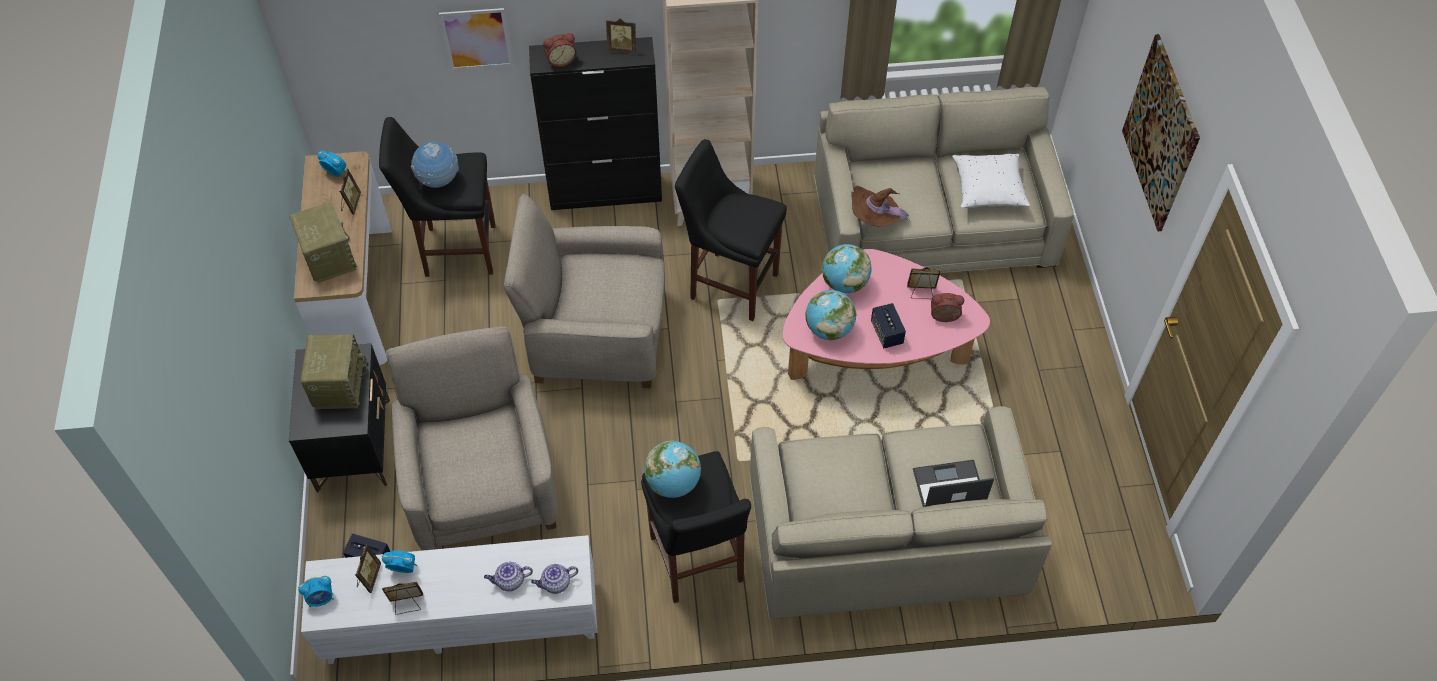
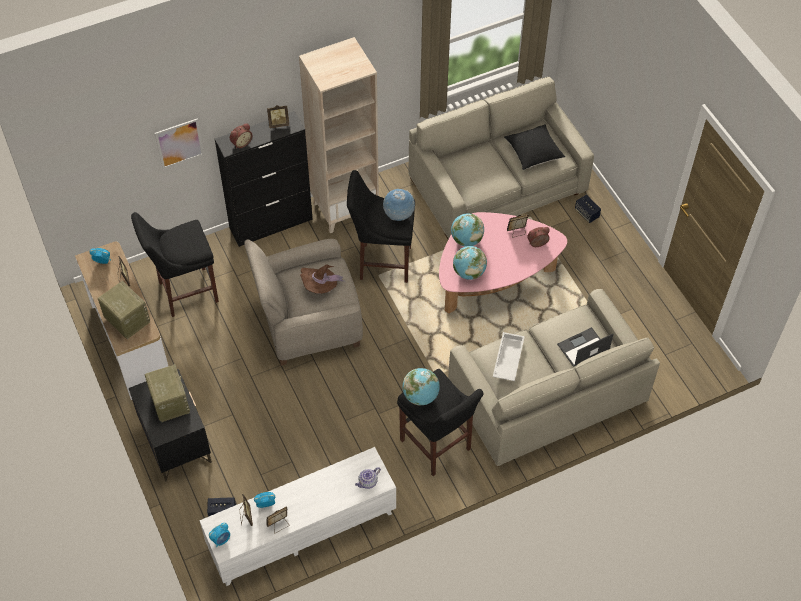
camera: 20 degrees left, 0 degrees up
beige armchair [386,326,558,550] -> none
globe [411,142,459,188] -> globe moved to [383,189,415,221]
teapot [484,562,533,591] -> none
brown hat [851,186,910,227] -> brown hat moved to [300,264,346,294]
speaker [871,303,906,348] -> speaker moved to [575,195,601,223]
white pillow [952,154,1030,208] -> black pillow [504,124,565,170]
picture [1122,34,1200,231] -> none
none -> white tray [493,332,525,381]

